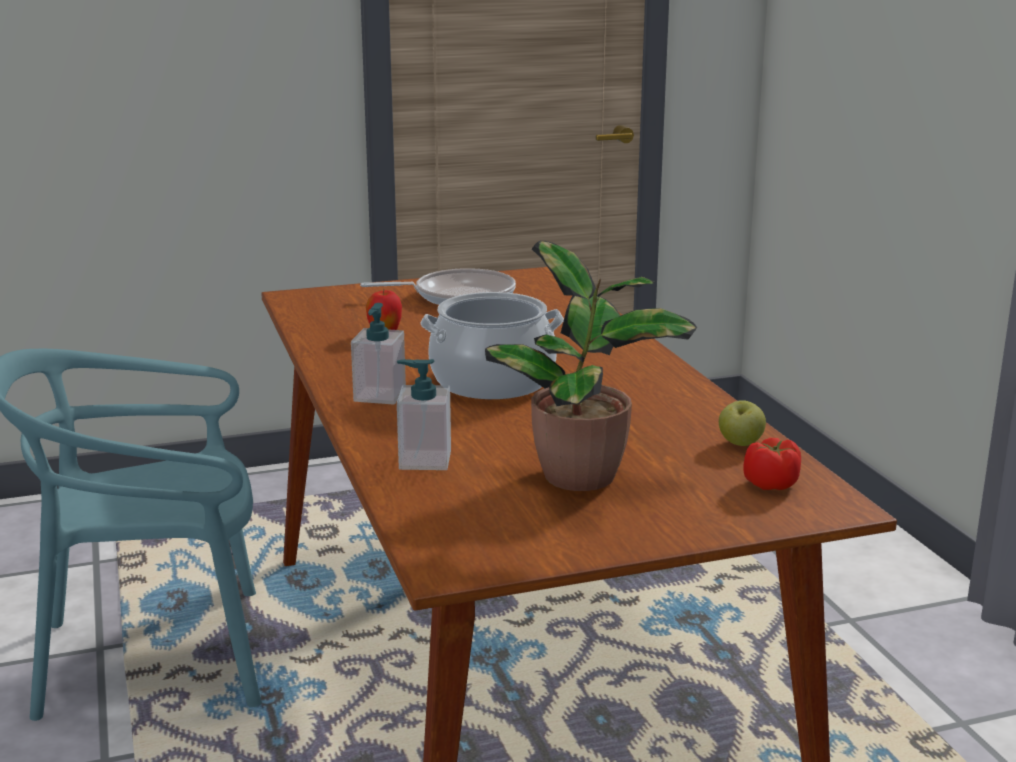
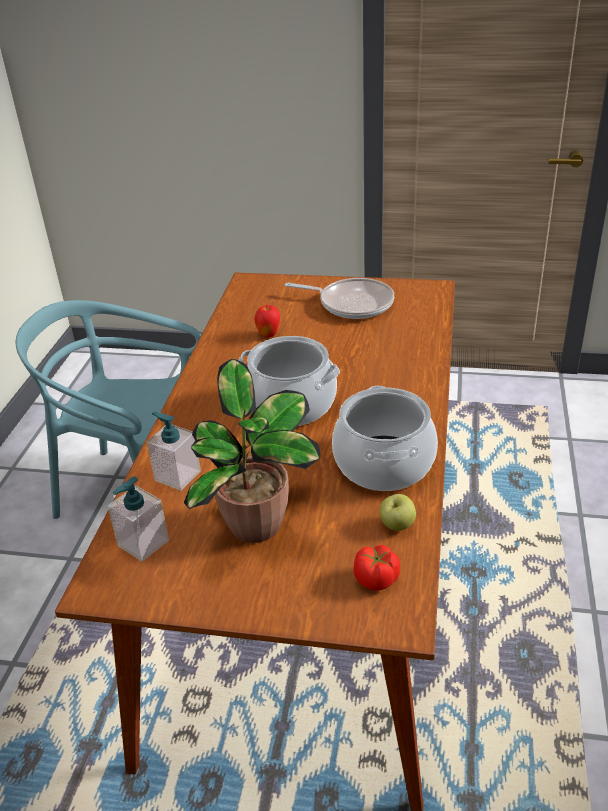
camera: 30 degrees right, 15 degrees up
soap dispenser [351,303,406,405] -> soap dispenser moved to [108,476,169,562]
none -> cooking pot [332,386,438,491]

